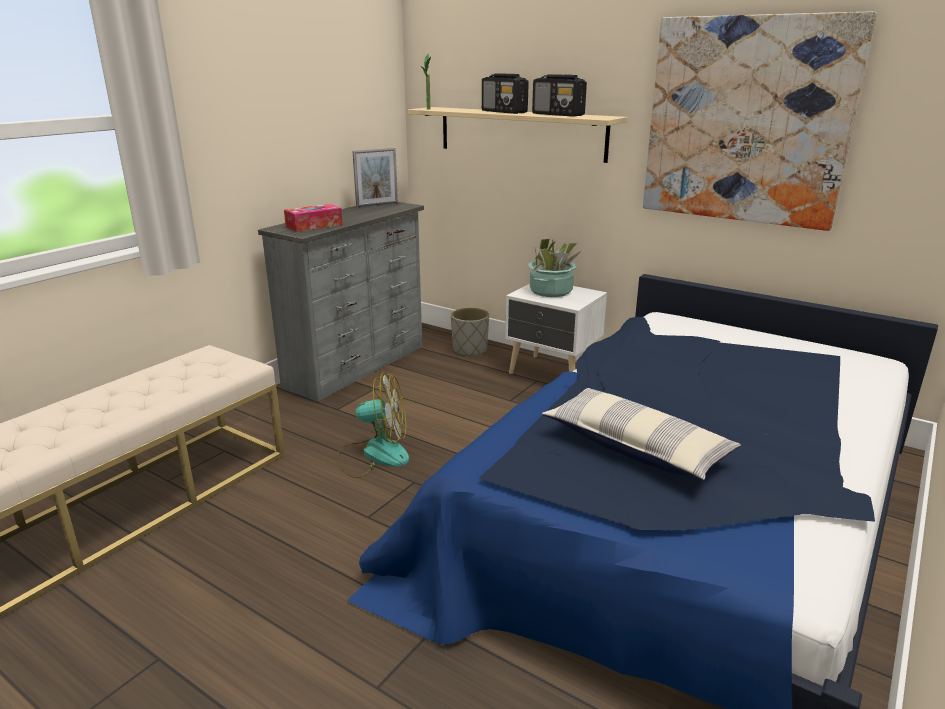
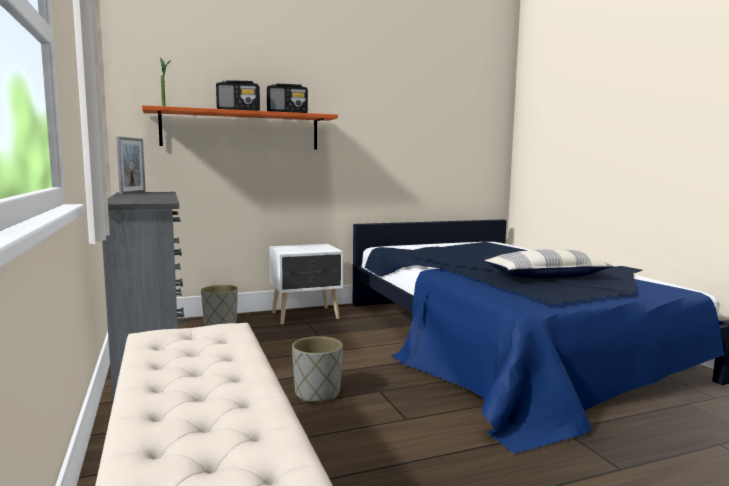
camera: 55 degrees left, 15 degrees down
tissue box [284,204,343,232] -> none
fan [337,372,409,478] -> grey planter [292,336,343,402]
beige shelf [408,107,627,163] -> orange shelf [142,105,338,150]
potted plant [528,239,581,297] -> none
picture [643,11,877,231] -> none

